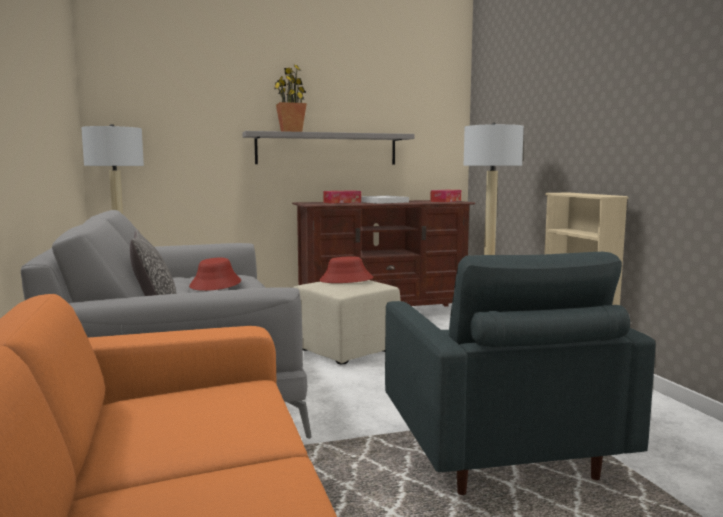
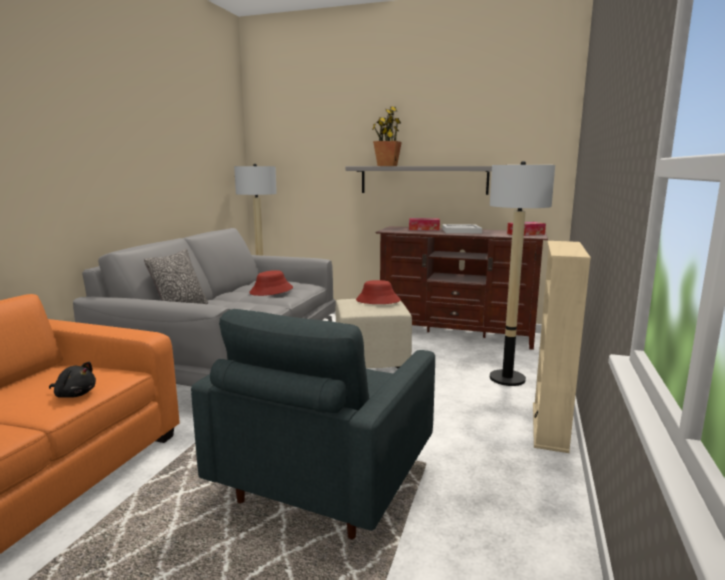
camera: 35 degrees right, 5 degrees up
none -> black plush toy [49,362,96,398]

